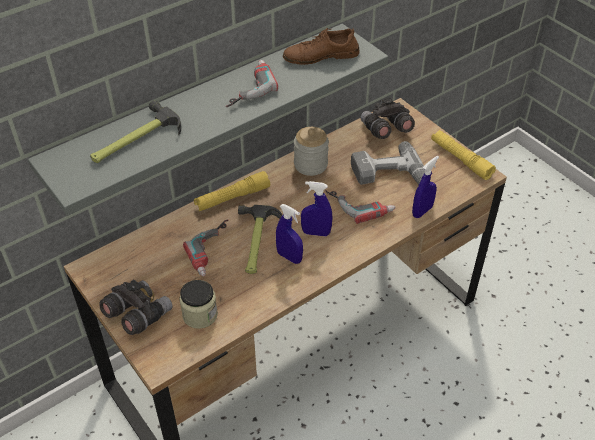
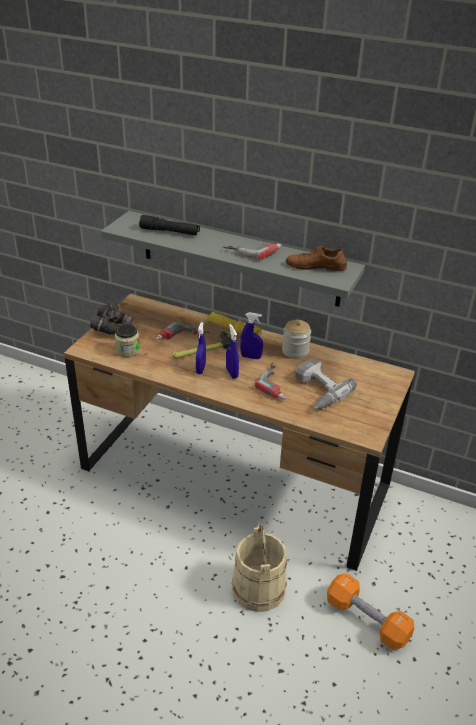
camera: 60 degrees right, 10 degrees down
hammer [90,100,181,163] -> black flashlight [139,215,200,235]
brown shoe [283,28,359,65] -> brown shoe turned 45 degrees counterclockwise [286,245,347,271]
grey binoculars [360,98,415,139] -> none
blue spray bottle [412,156,439,218] -> blue spray bottle moved to [240,312,263,359]
yellow flashlight [431,130,496,180] -> none
none -> beige bucket [232,524,287,612]
none -> orange dumbbell [327,574,415,650]

